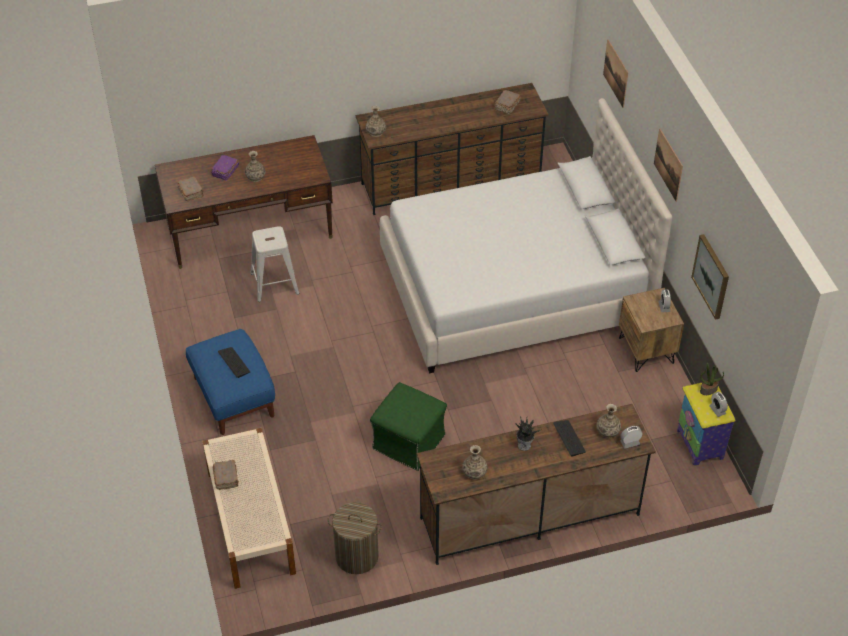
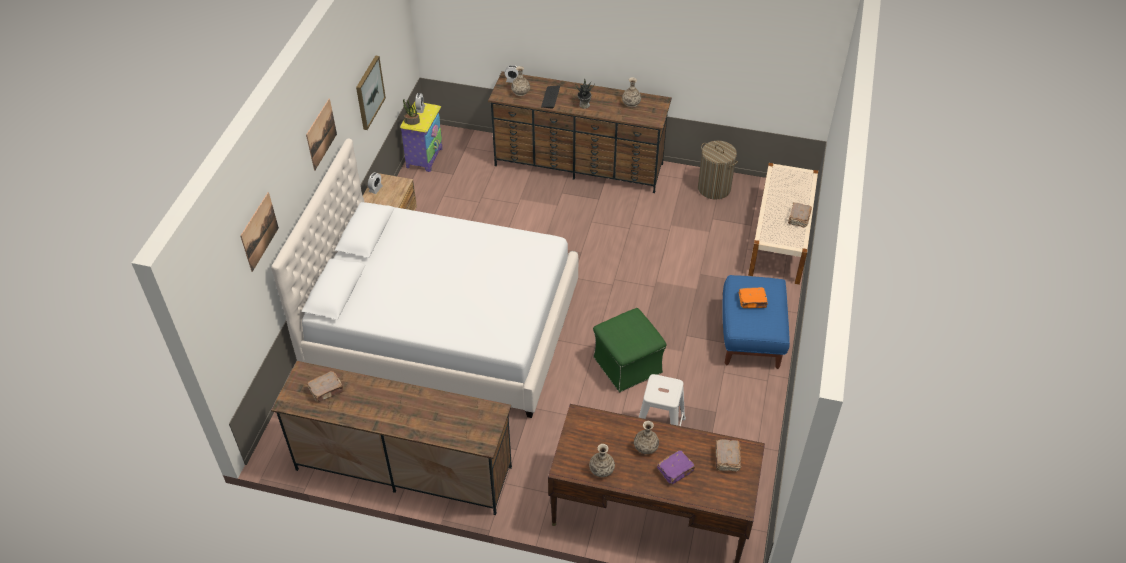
camera: 150 degrees left, 0 degrees up
keyboard [218,347,250,378] -> orange book [739,287,768,308]
vase [366,106,386,137] -> vase moved to [589,444,615,477]
green ottoman [370,382,447,471] -> green ottoman moved to [593,308,667,392]

